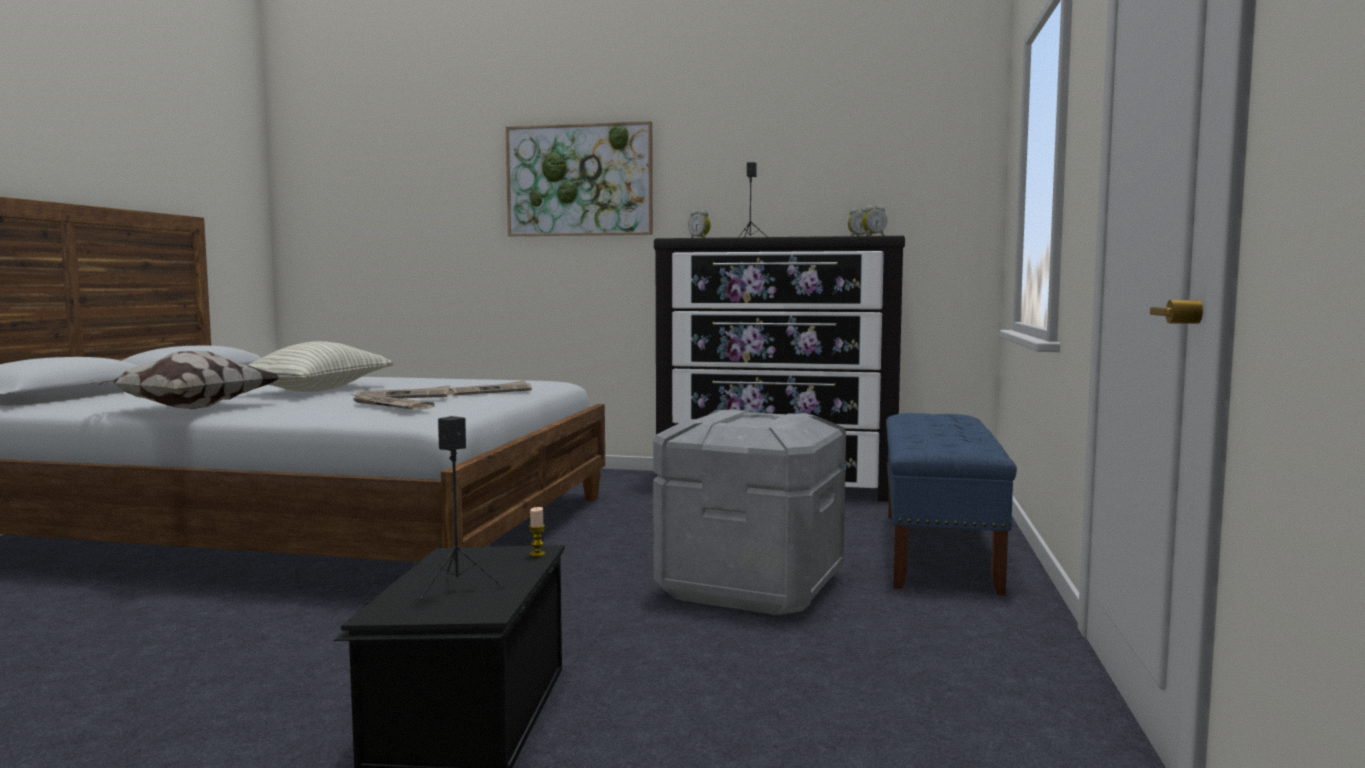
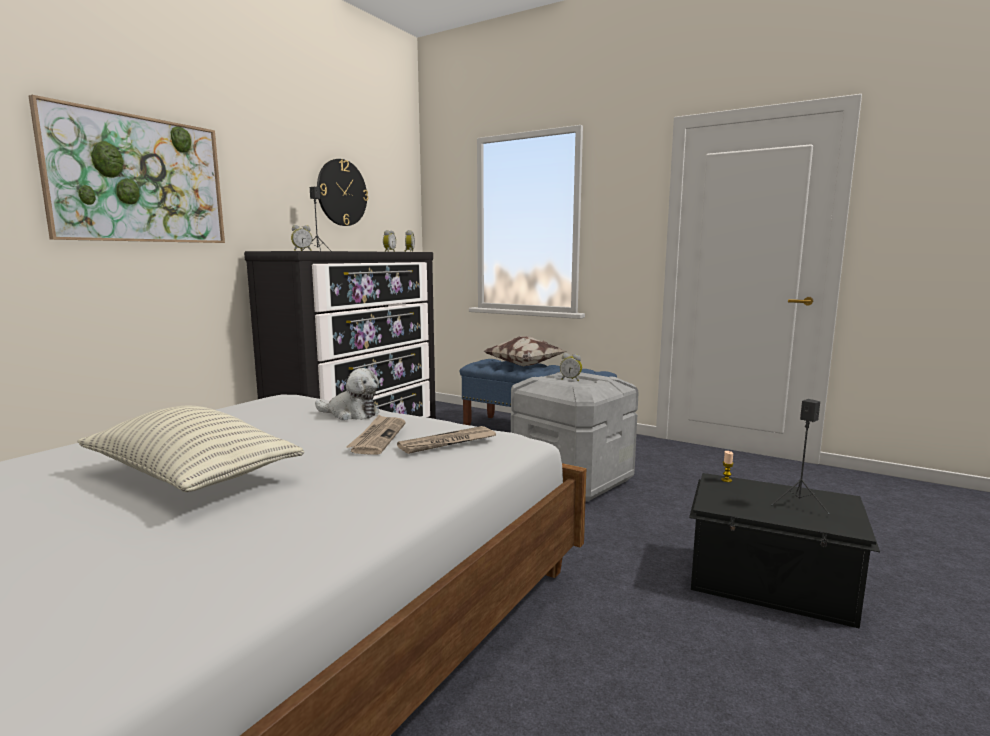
camera: 70 degrees left, 5 degrees up
pillow [91,351,280,409] -> pillow moved to [484,336,567,366]
newspaper [447,380,532,396] -> plush toy [315,368,380,420]
none -> wall clock [317,159,368,226]
none -> alarm clock [560,353,582,381]

